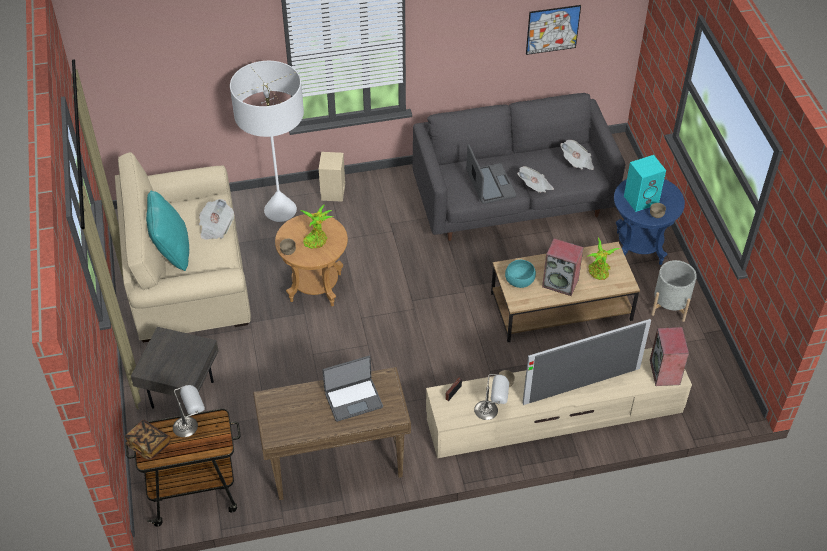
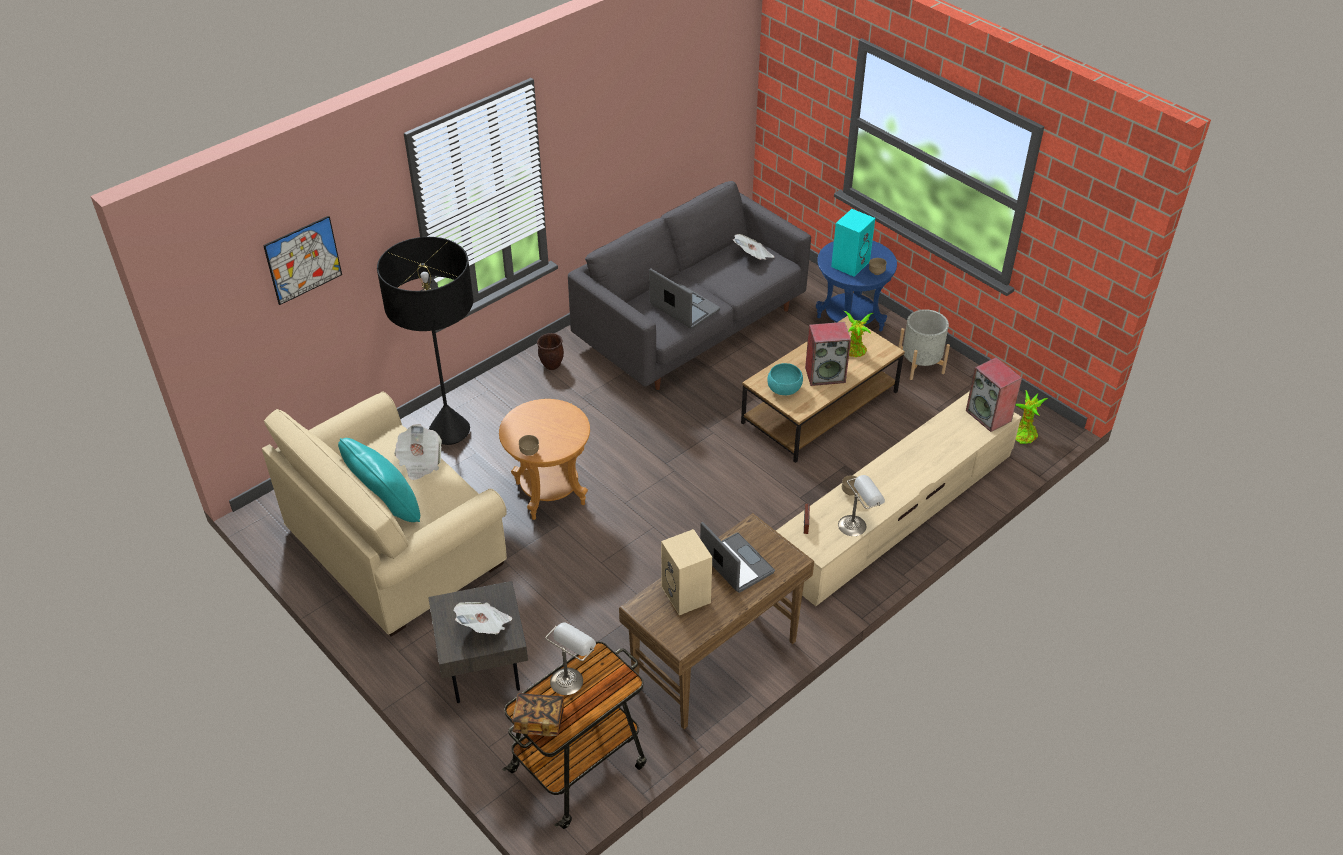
camera: 30 degrees left, 5 degrees down
white floor lamp [230,61,304,222] -> black floor lamp [377,237,473,445]
potted plant [300,204,333,249] -> potted plant moved to [1015,391,1048,444]
beige speaker [319,152,345,202] -> beige speaker moved to [661,529,712,615]
laptop [322,356,383,422] -> laptop turned 75 degrees counterclockwise [700,522,775,593]
newspaper [517,166,554,193] -> newspaper moved to [454,602,512,634]
television [522,319,651,405] -> none
picture [526,5,581,55] -> picture moved to [263,216,342,305]
none -> brown planter [537,333,564,370]

